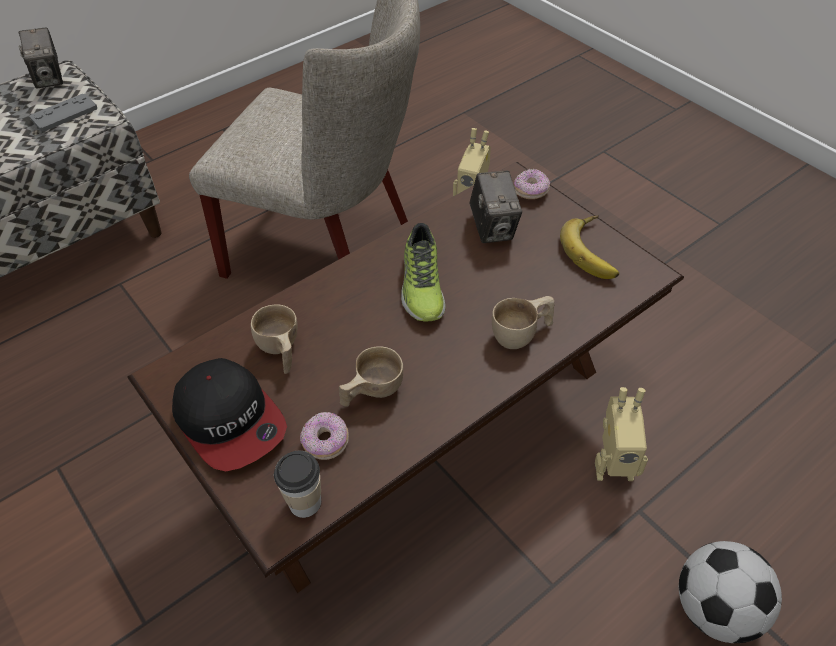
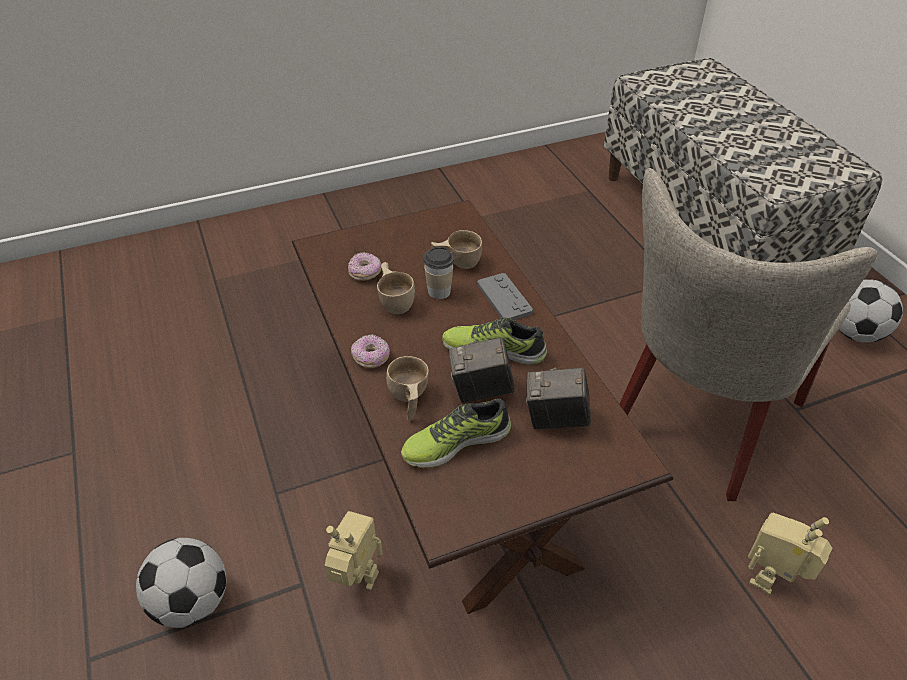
camera: 105 degrees right, 5 degrees down
camera [19,27,63,88] -> camera moved to [449,337,515,403]
grey game controller [29,94,97,132] -> grey game controller moved to [477,273,533,320]
cap [172,358,287,472] -> none
cup [274,451,321,518] -> cup moved to [423,247,454,299]
donut [514,168,550,199] -> donut moved to [351,334,390,368]
banana [560,216,619,279] -> none
toy robot [595,387,648,481] -> toy robot turned 90 degrees clockwise [325,511,382,590]
none -> shoe [401,399,511,468]
none -> football [838,279,903,343]

